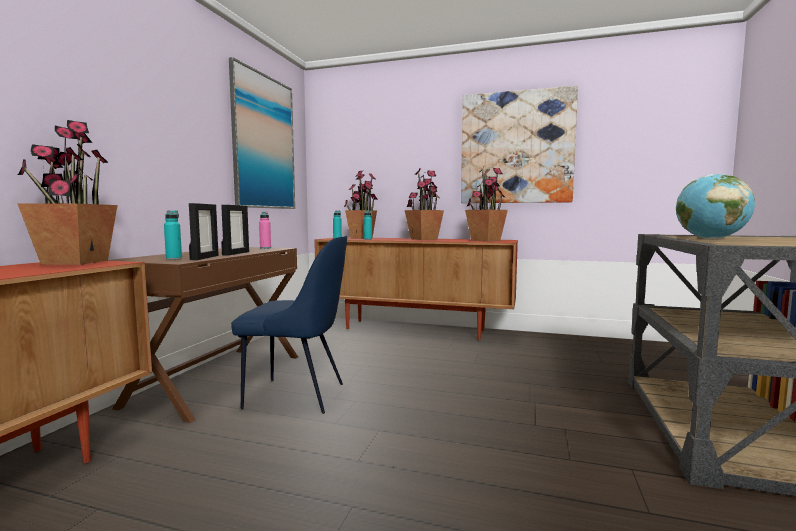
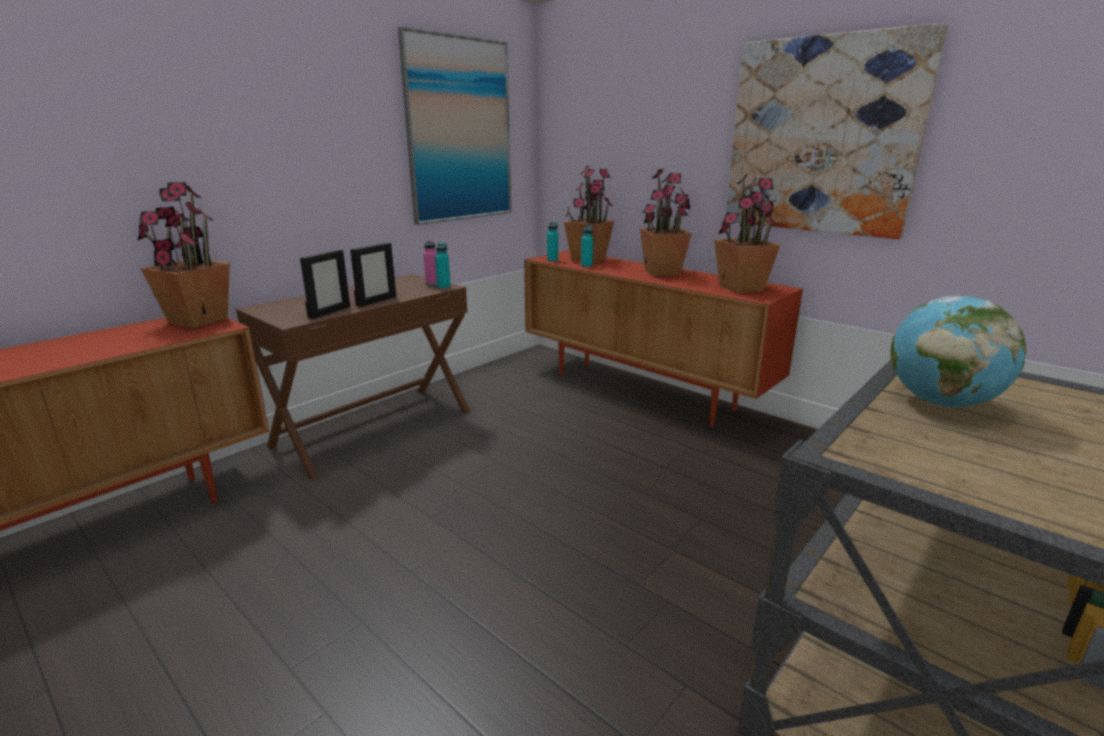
camera: 25 degrees right, 15 degrees up
turquoise bottle [164,210,182,260] -> turquoise bottle moved to [435,243,451,289]
blue chair [231,236,347,414] -> none

